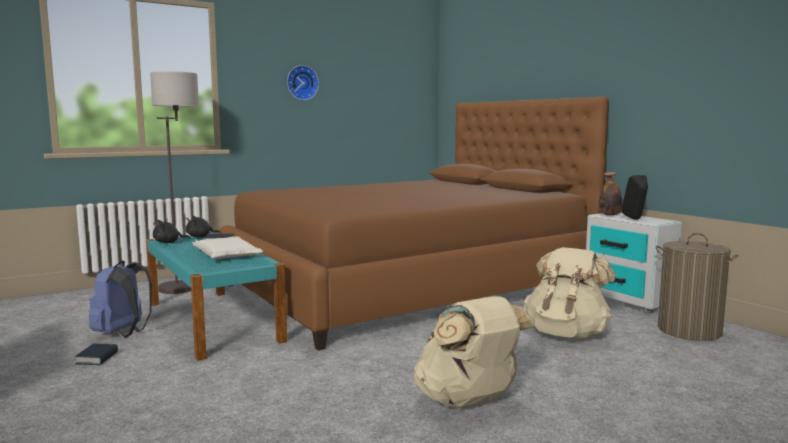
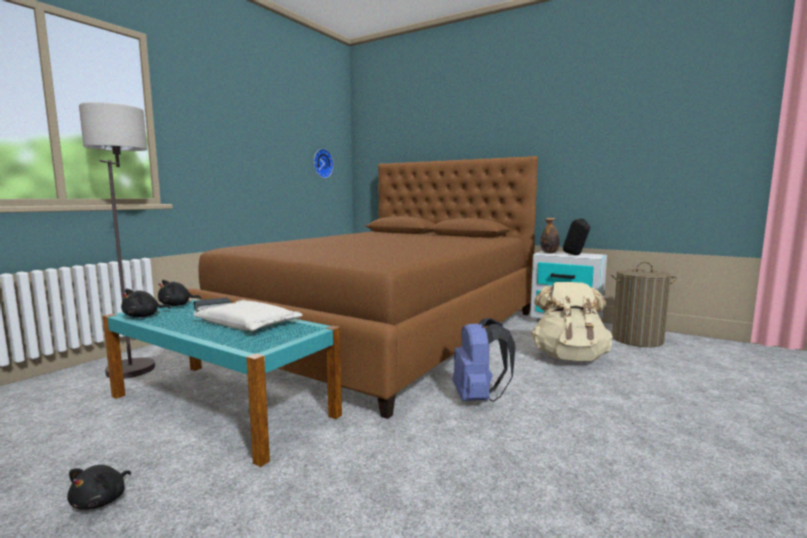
camera: 25 degrees left, 0 degrees up
book [75,344,118,365] -> black plush toy [67,465,131,510]
blue backpack [89,261,152,338] -> blue backpack moved to [453,317,515,402]
wall clock [287,65,319,100] -> wall clock moved to [314,149,334,178]
beige backpack [413,297,535,408] -> none

